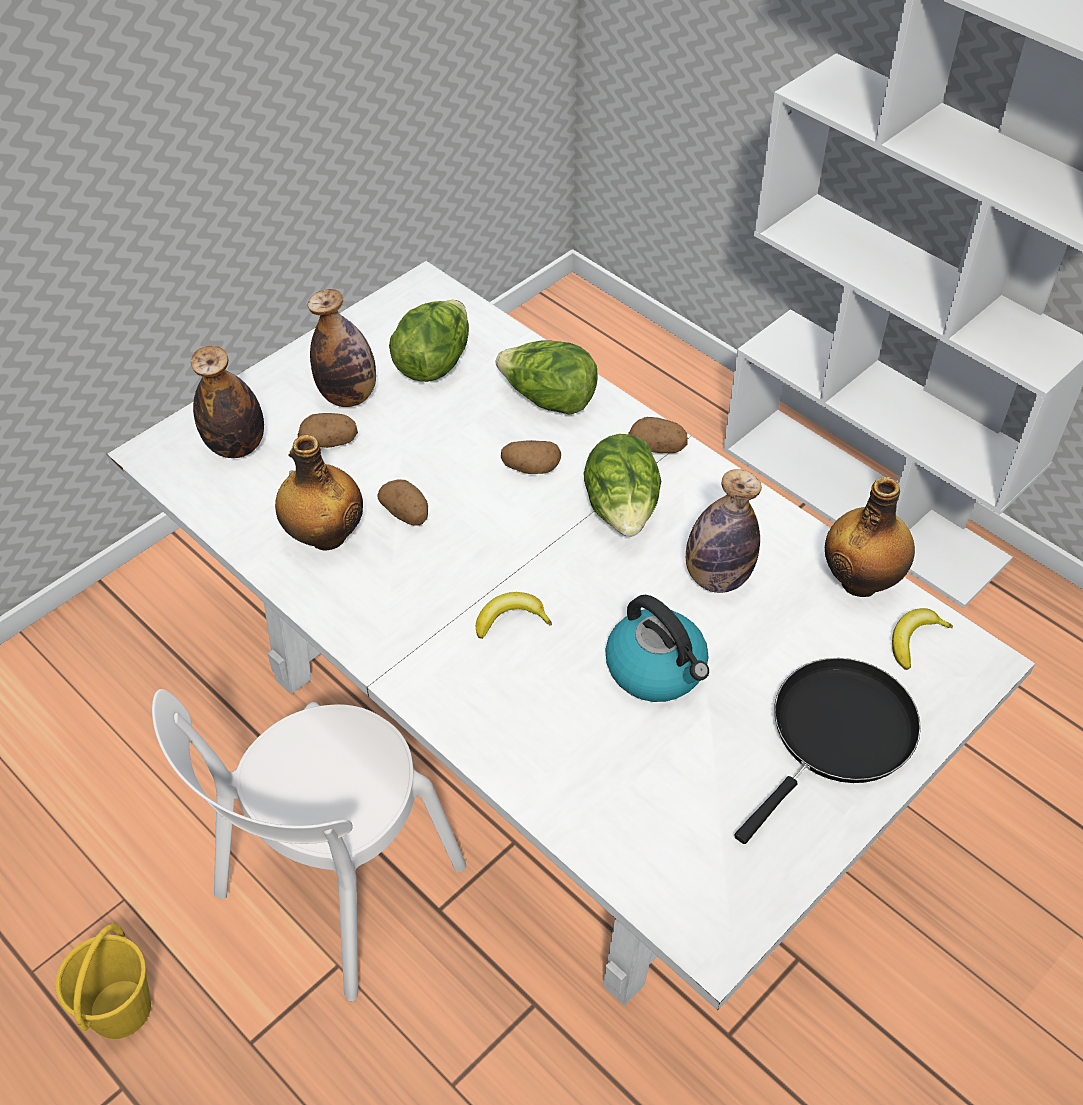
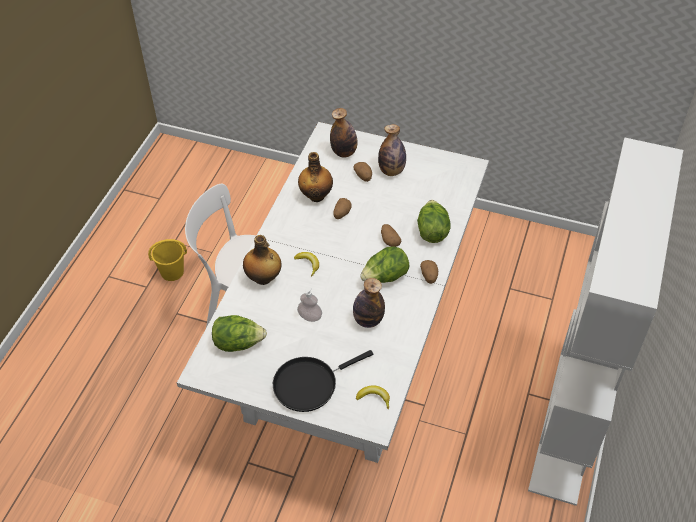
camera: 65 degrees right, 0 degrees up
lettuce [389,300,469,382] -> lettuce moved to [212,315,267,352]
kettle [605,595,709,702] -> soap dispenser [297,287,322,322]
black frying pan [734,658,921,844] -> black frying pan turned 135 degrees clockwise [273,350,373,412]
bottle [825,477,915,597] -> bottle moved to [243,235,281,285]

